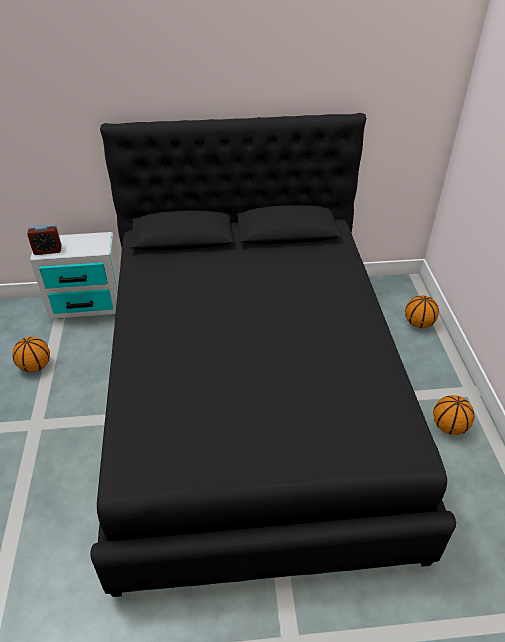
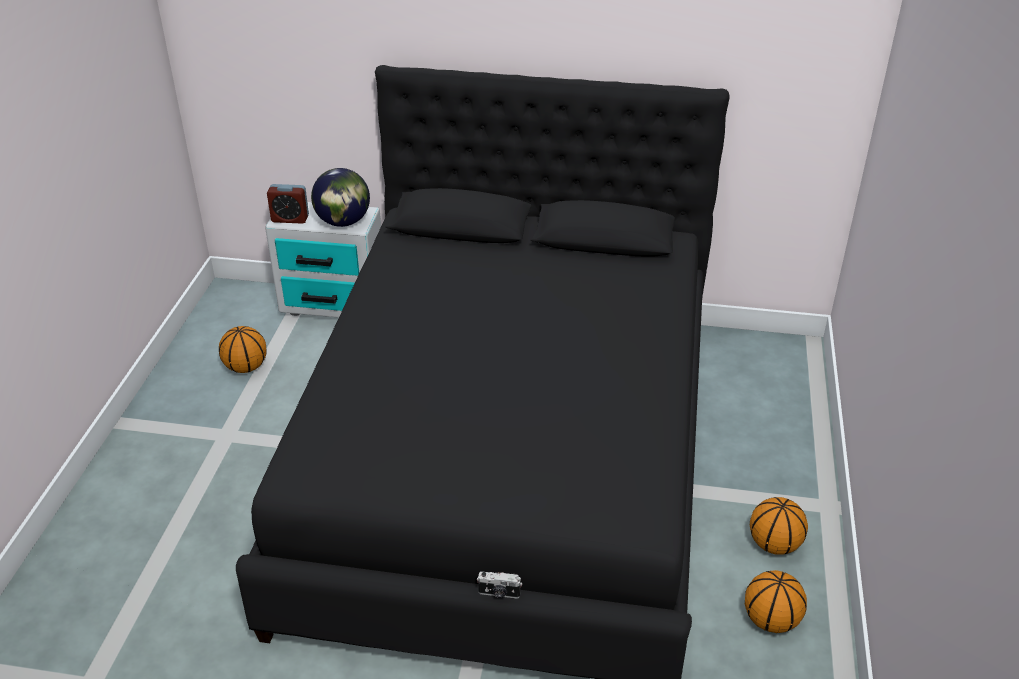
camera: 15 degrees right, 5 degrees down
basketball [405,296,439,328] -> basketball moved to [745,570,807,633]
none -> globe [311,168,370,227]
none -> camera [477,571,522,599]

